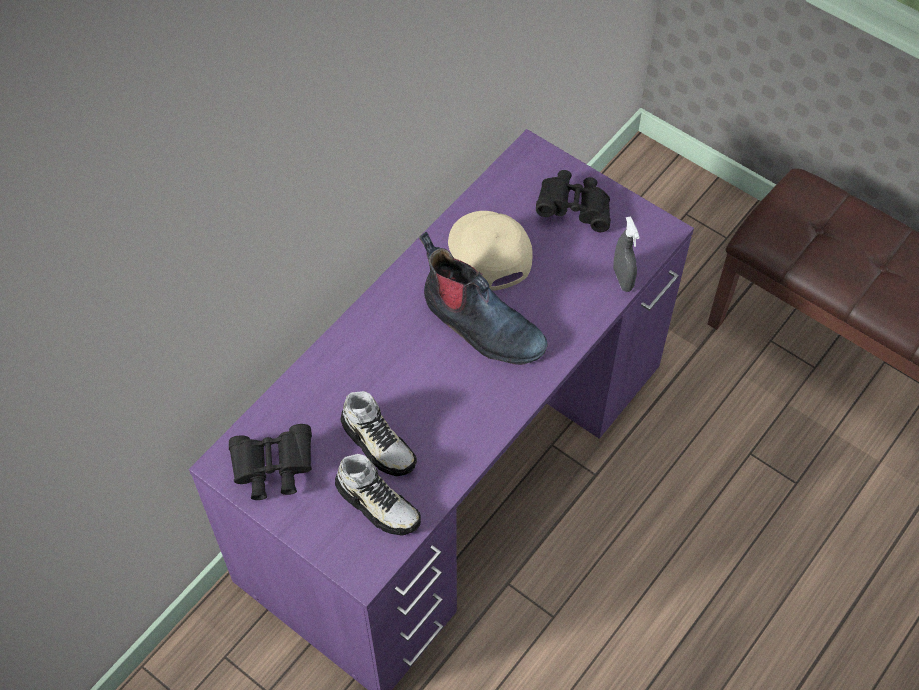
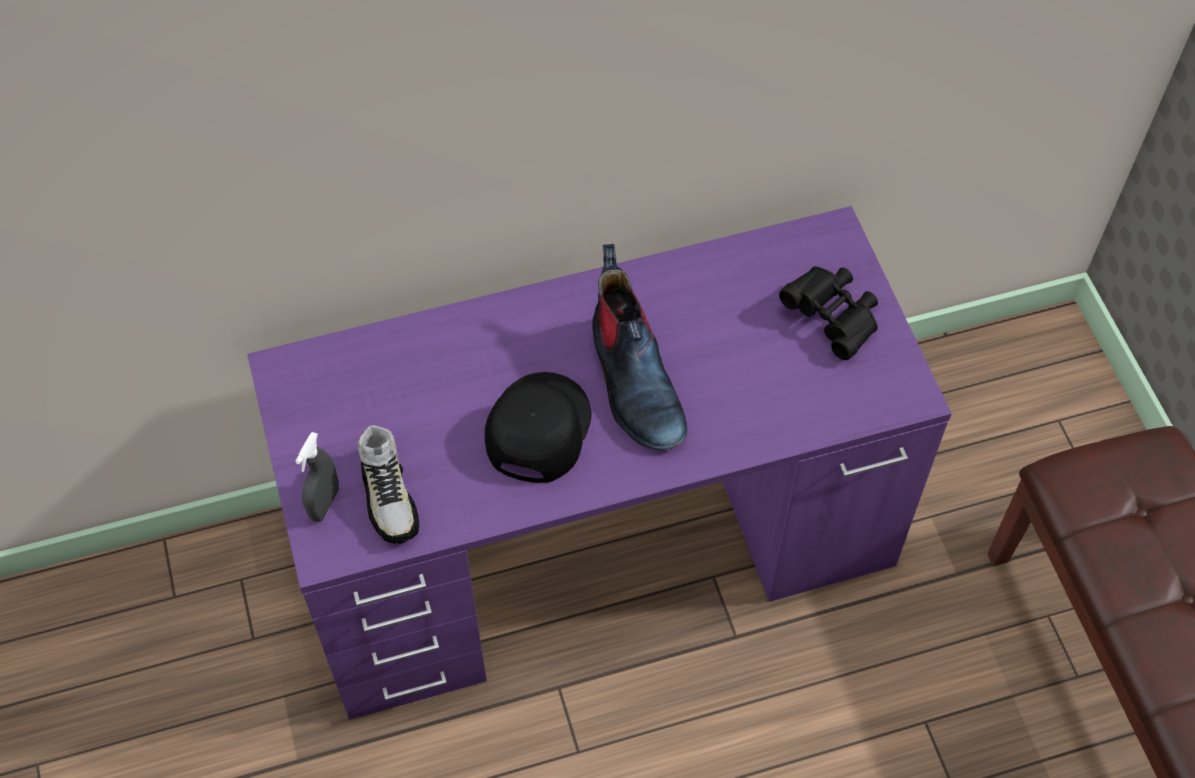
camera: 35 degrees right, 0 degrees up
black binoculars [229,424,312,500] -> none
shoe [340,391,417,476] -> none
beige cap [448,211,533,291] -> none
grey spray bottle [613,216,640,292] -> grey spray bottle moved to [295,432,339,522]
none -> black cap [485,372,592,483]

